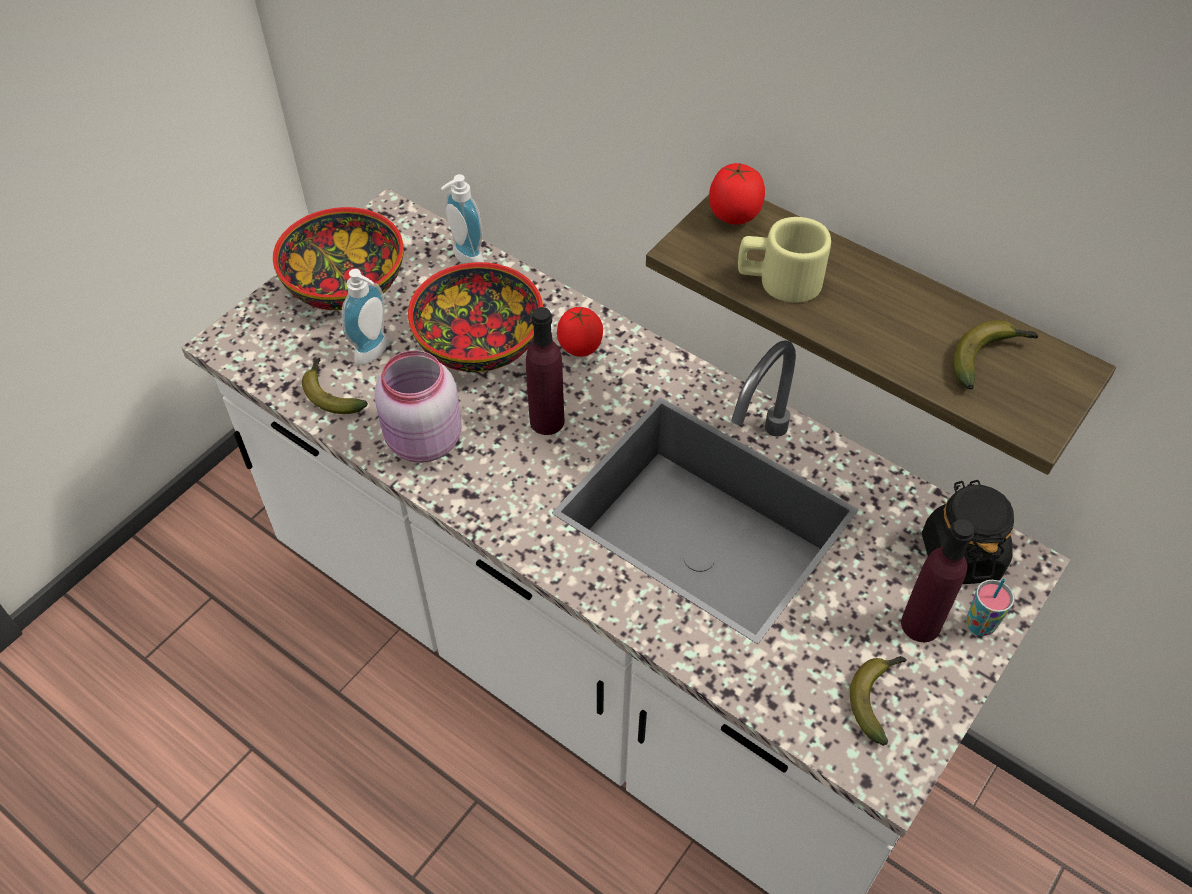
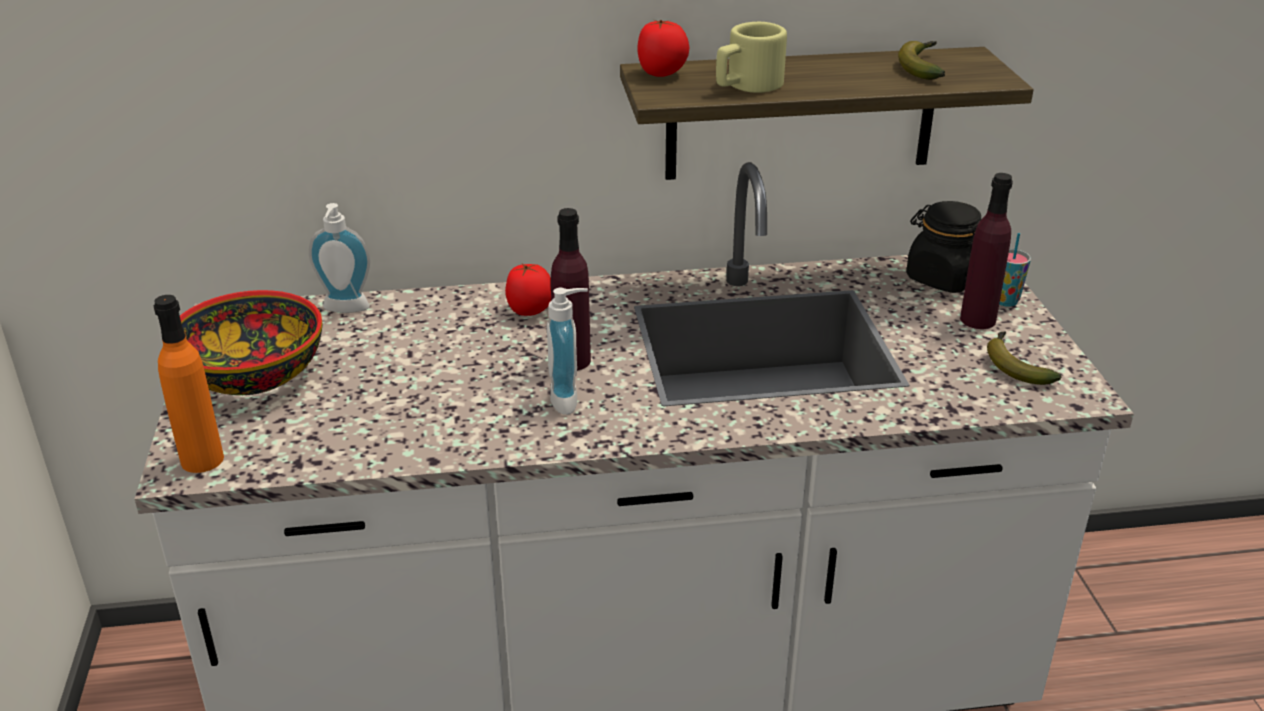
camera: 45 degrees left, 20 degrees down
banana [302,358,368,414] -> none
soap dispenser [342,269,389,365] -> soap dispenser moved to [547,288,588,415]
pink jar [375,350,461,463] -> none
bowl [408,262,543,372] -> none
none -> orange bottle [154,295,224,473]

